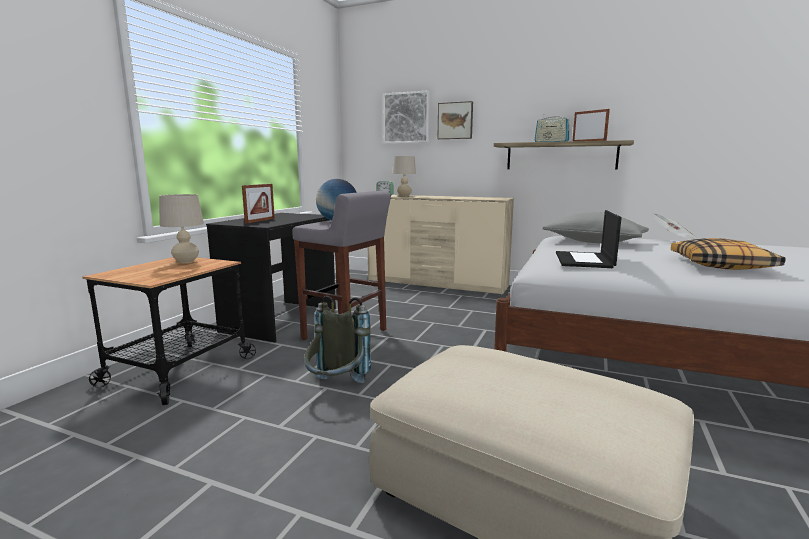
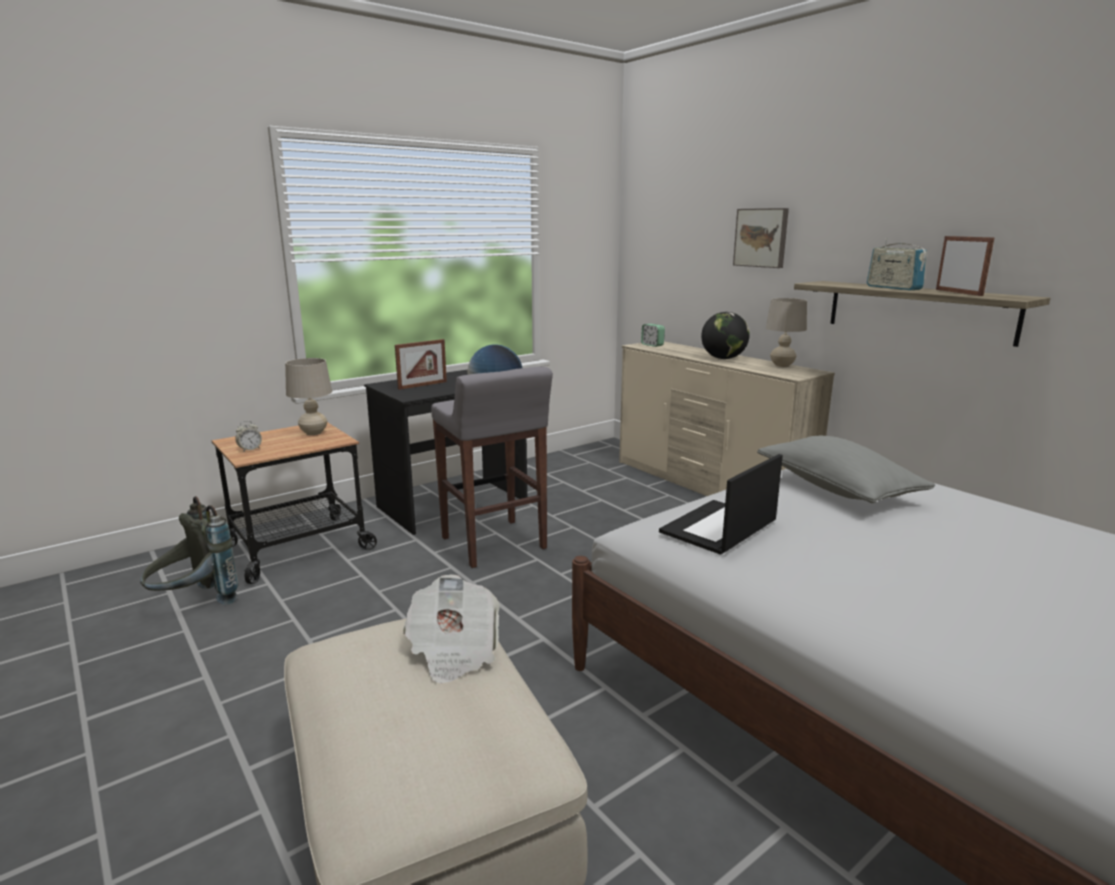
camera: 30 degrees right, 5 degrees up
grey backpack [304,296,371,383] -> grey backpack moved to [140,496,238,605]
picture [383,90,430,144] -> none
beige table lamp [393,156,416,197] -> beige table lamp moved to [766,298,807,367]
newspaper [653,213,697,240] -> newspaper moved to [403,574,500,684]
pillow [671,238,786,270] -> none
none -> alarm clock [235,421,262,451]
none -> globe [701,312,750,359]

